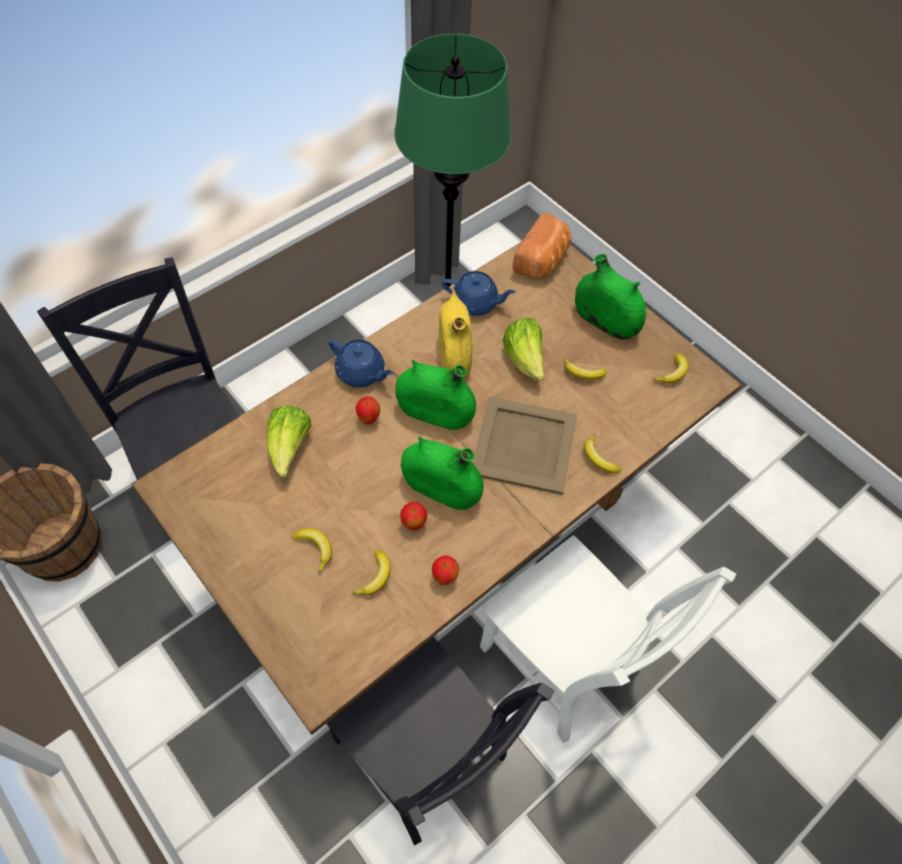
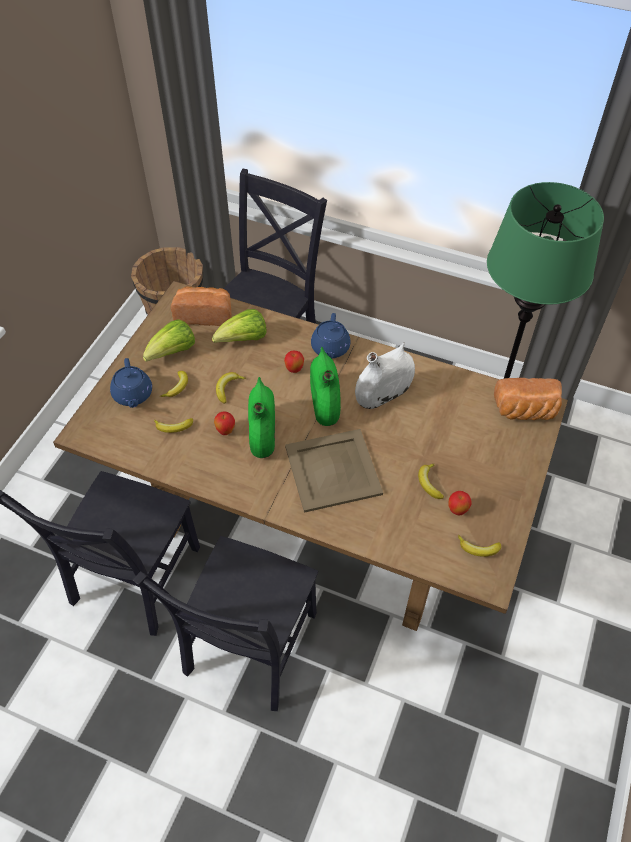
camera: 65 degrees right, 5 degrees down
apple [432,555,459,585] -> apple moved to [448,491,471,516]
yellow vase [439,290,472,380] -> white vase [355,343,415,409]
blue teapot [442,271,516,316] -> blue teapot moved to [110,358,152,408]
white chair [480,535,736,743] -> black chair [133,536,318,711]
lettuce [503,318,545,381] -> lettuce moved to [143,319,195,362]
green vase [575,254,646,340] -> none
banana [584,434,621,473] -> banana moved to [216,372,246,404]
none -> bread [171,287,232,326]

